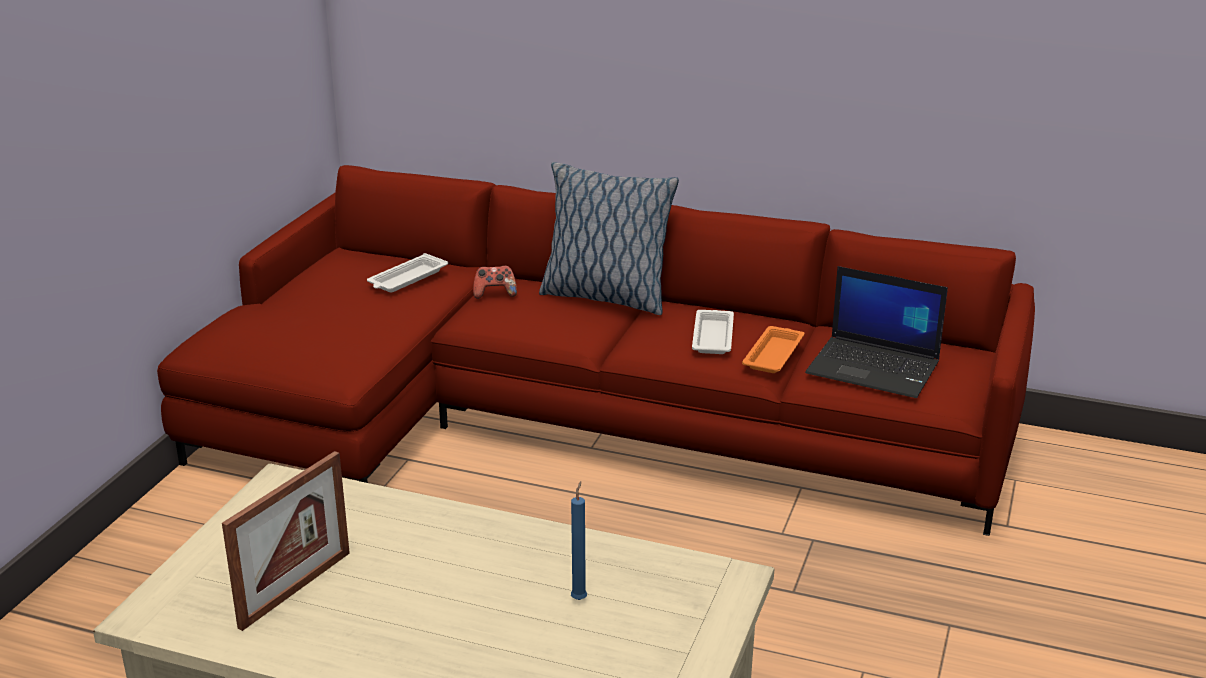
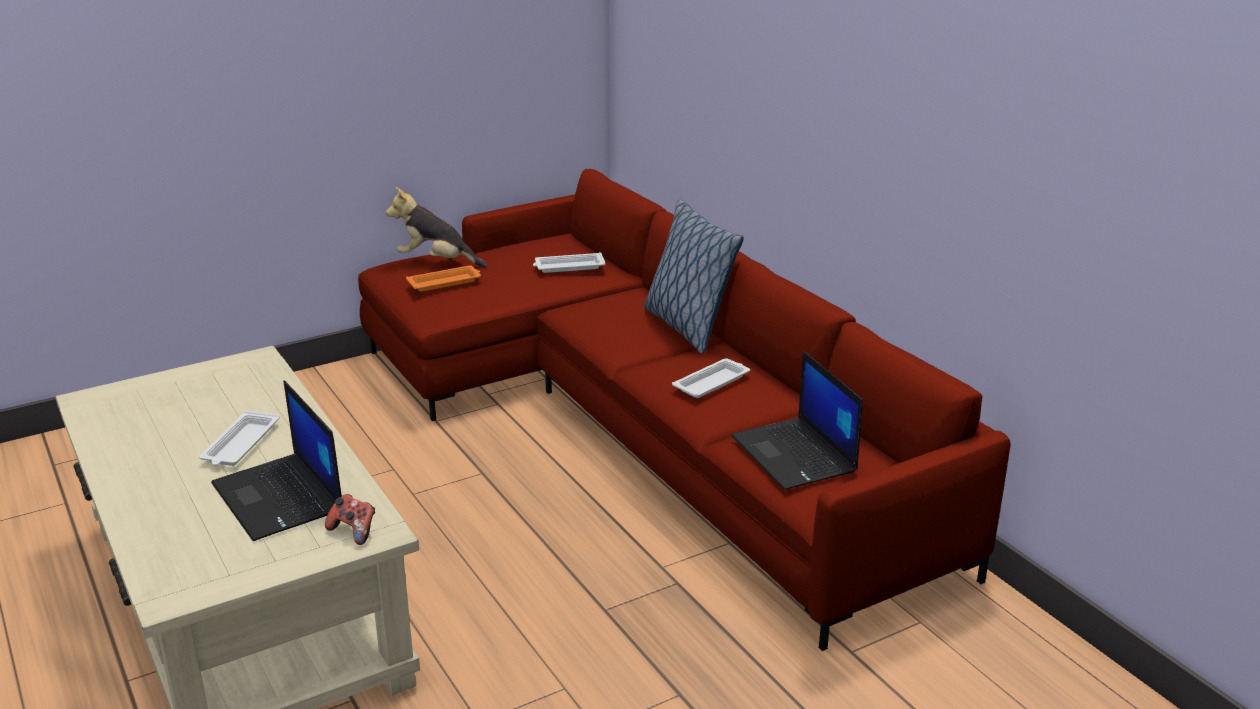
camera: 40 degrees right, 0 degrees up
picture frame [222,451,350,631] -> none
game controller [473,266,517,299] -> game controller moved to [325,494,375,545]
blue candle [571,481,587,600] -> laptop [211,381,342,541]
orange tray [742,326,805,373] -> orange tray moved to [406,265,481,292]
none -> white tray [199,411,280,466]
none -> plush toy [386,187,487,267]

